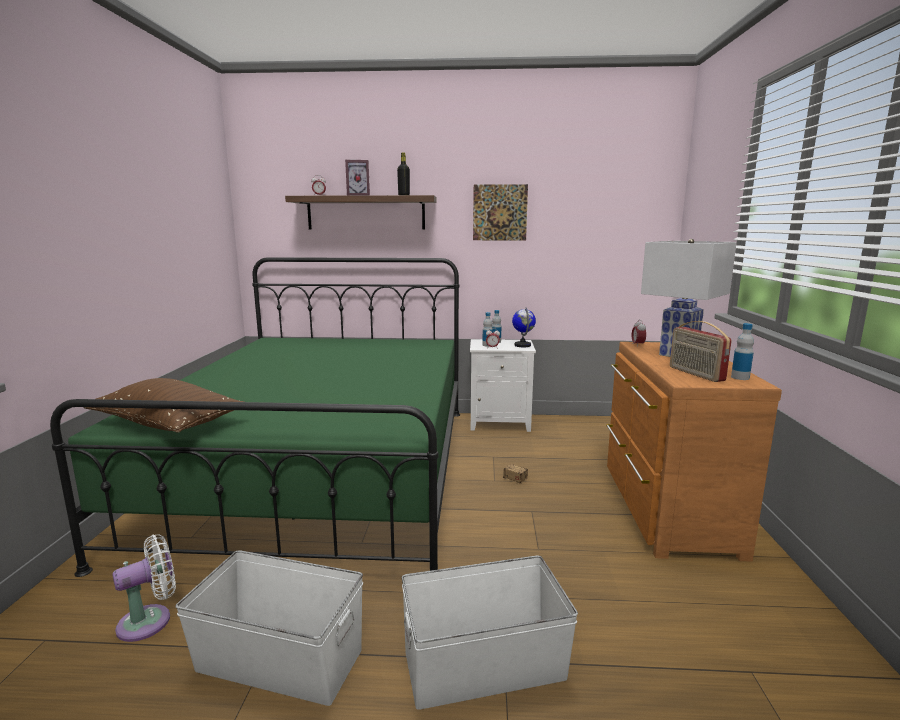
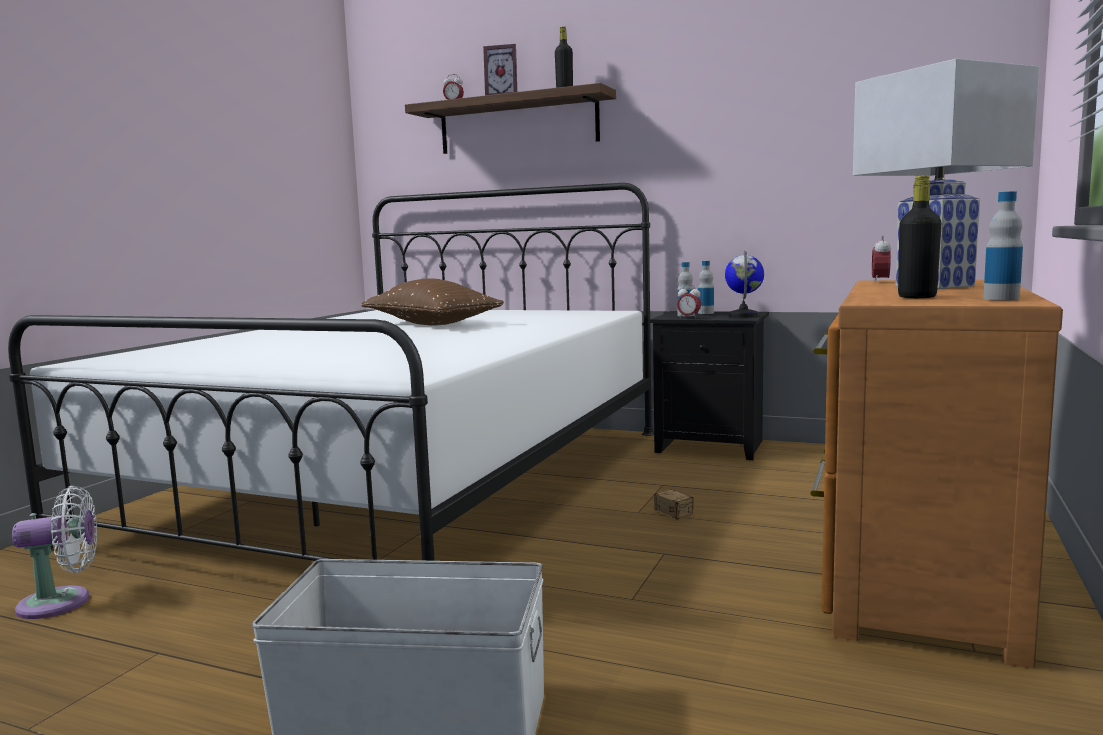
camera: 20 degrees right, 5 degrees down
green bed [50,257,460,577] -> white bed [8,183,654,561]
brown pillow [84,378,244,433] -> brown pillow moved to [361,278,504,325]
white storage box [175,550,363,706] -> none
white nightstand [470,339,536,432] -> black nightstand [650,311,769,460]
picture [473,184,528,240] -> none
radio [670,321,731,382] -> black bottle [898,176,941,298]

